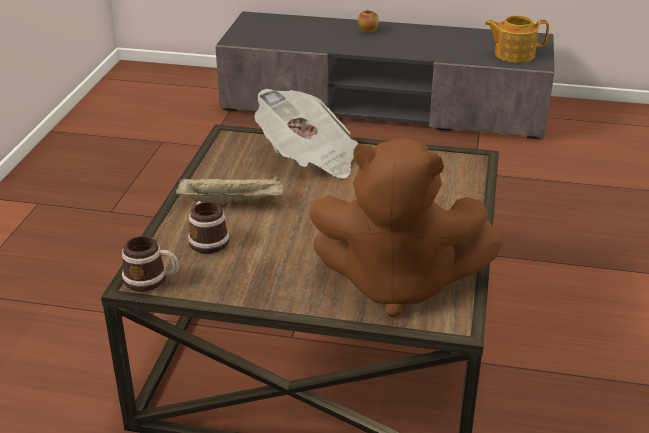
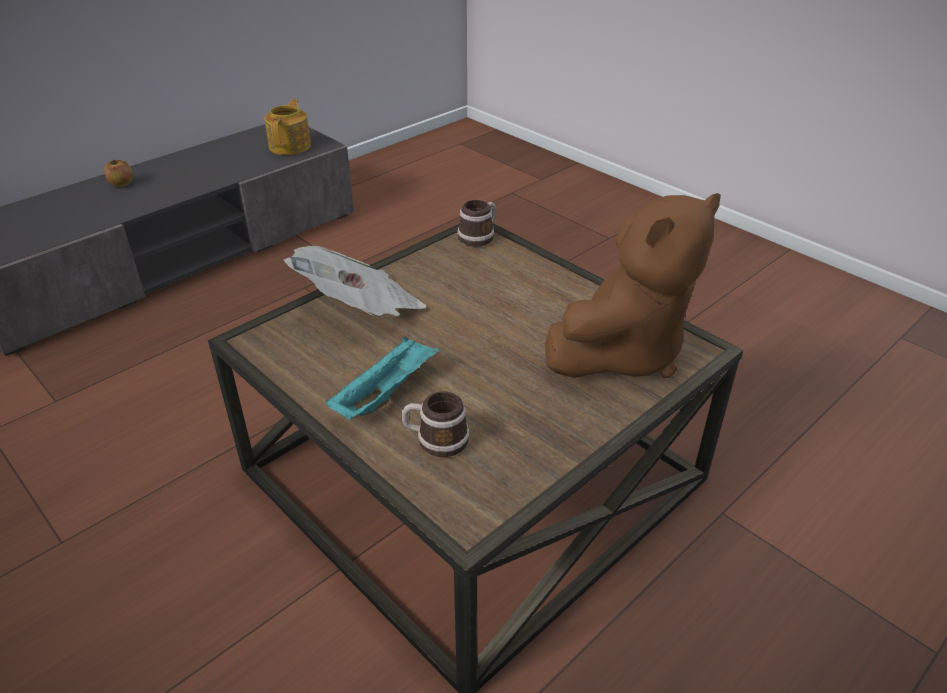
camera: 55 degrees left, 5 degrees up
mug [122,236,179,292] -> mug moved to [458,200,496,247]
beige tray [176,175,283,208] -> turquoise tray [326,336,440,420]
teapot [485,15,549,63] -> teapot turned 150 degrees clockwise [265,99,311,155]

